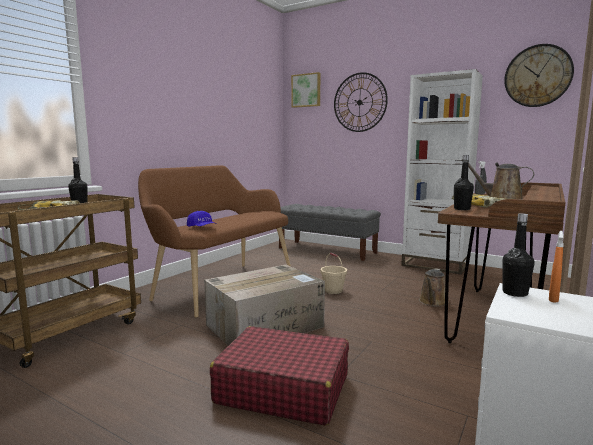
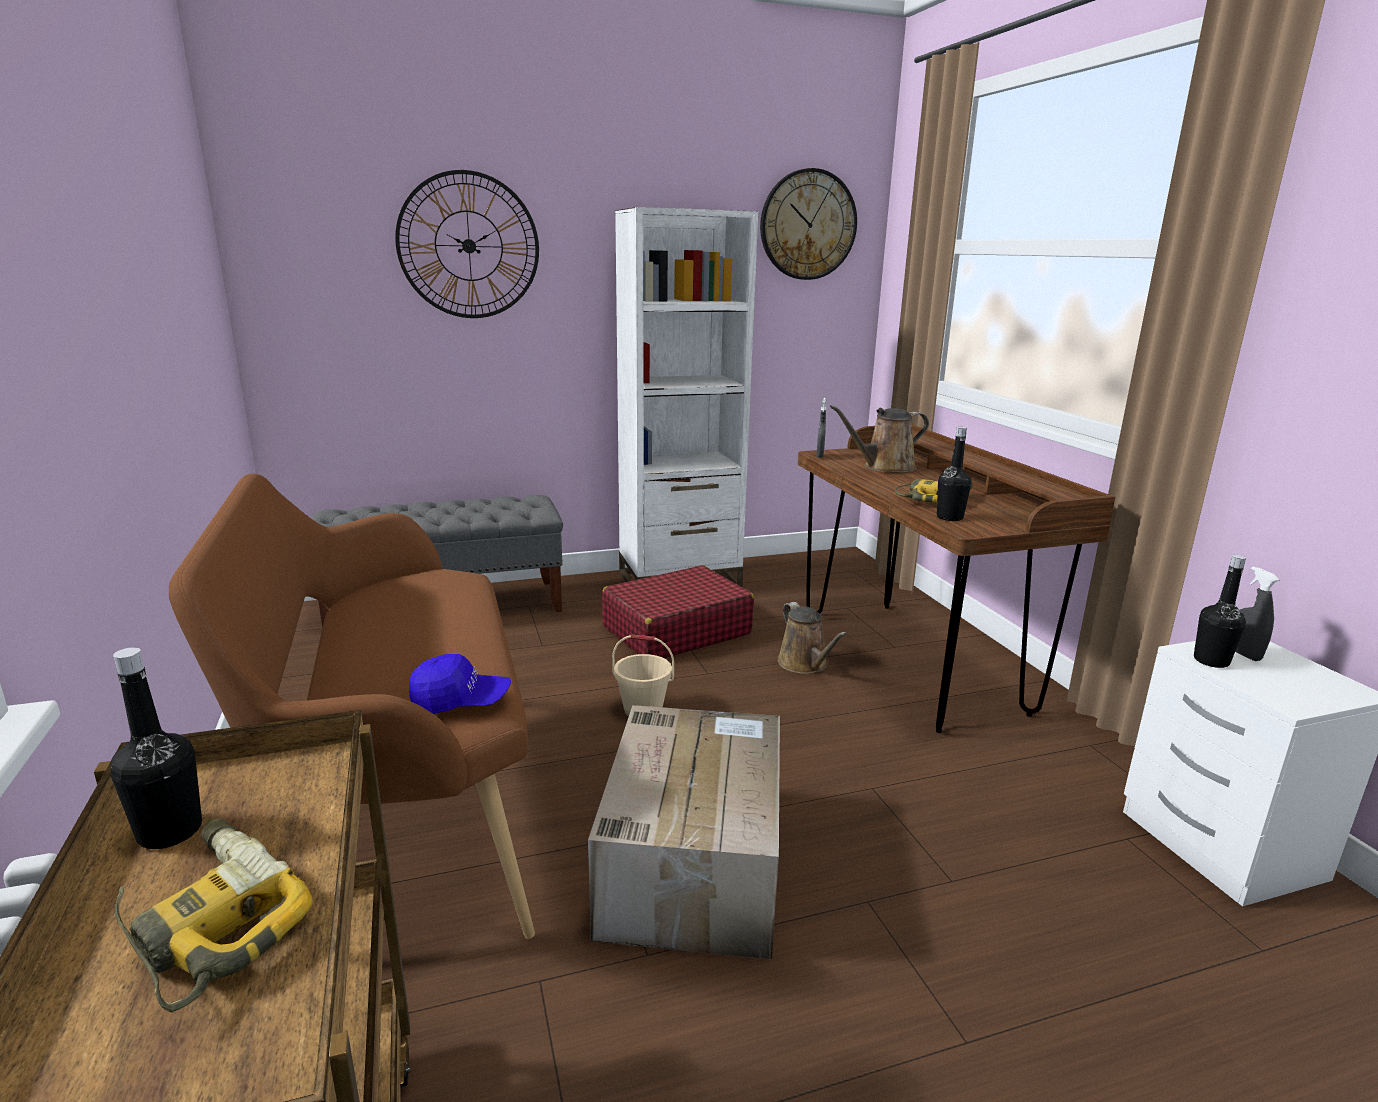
camera: 50 degrees left, 10 degrees up
red suitcase [210,326,349,426] -> red suitcase moved to [602,565,754,658]
picture [291,72,320,108] -> none
orange spray bottle [549,231,564,303] -> grey spray bottle [1235,566,1279,661]

